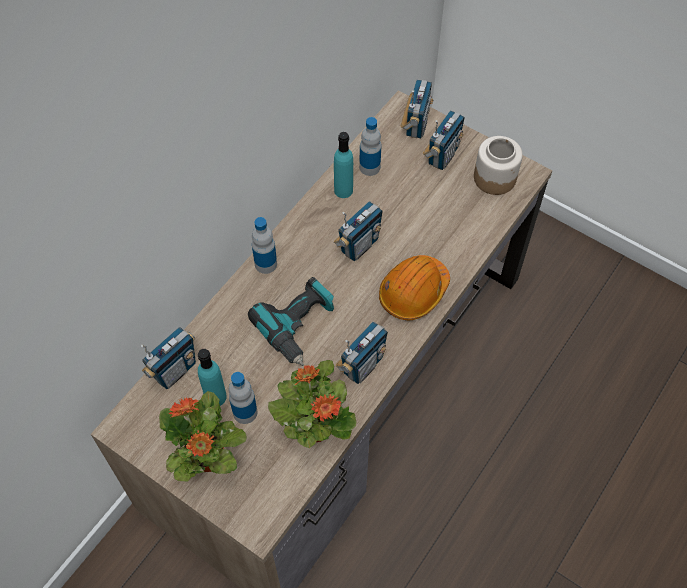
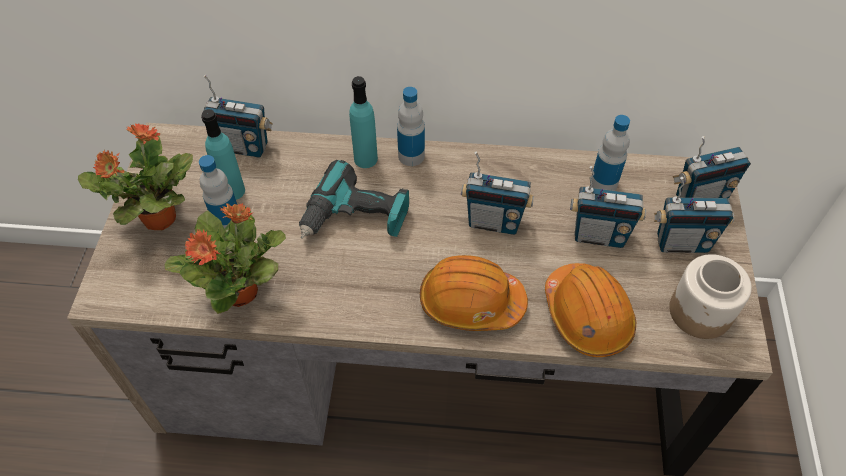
camera: 60 degrees right, 5 degrees down
turquoise bottle [334,132,353,198] -> turquoise bottle moved to [349,76,378,168]
radio [336,321,388,384] -> radio moved to [570,166,646,248]
none -> orange hard hat [545,263,636,357]

